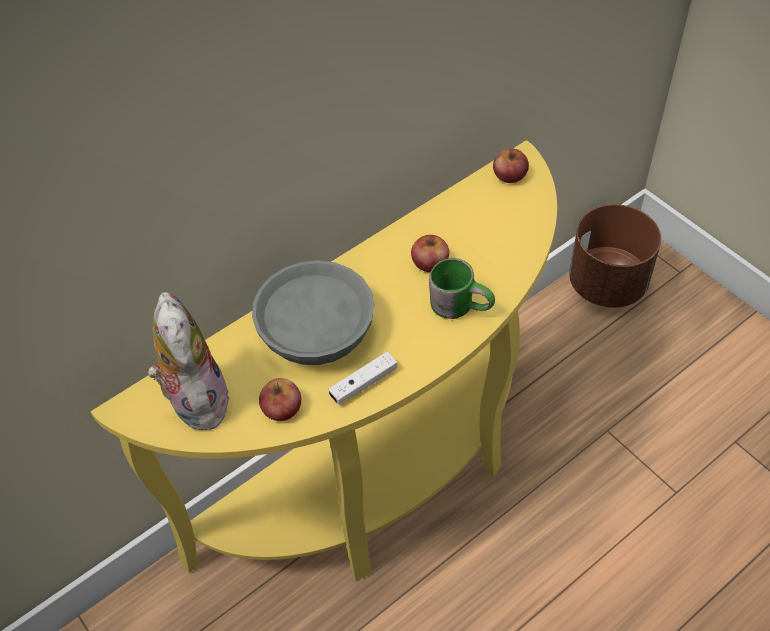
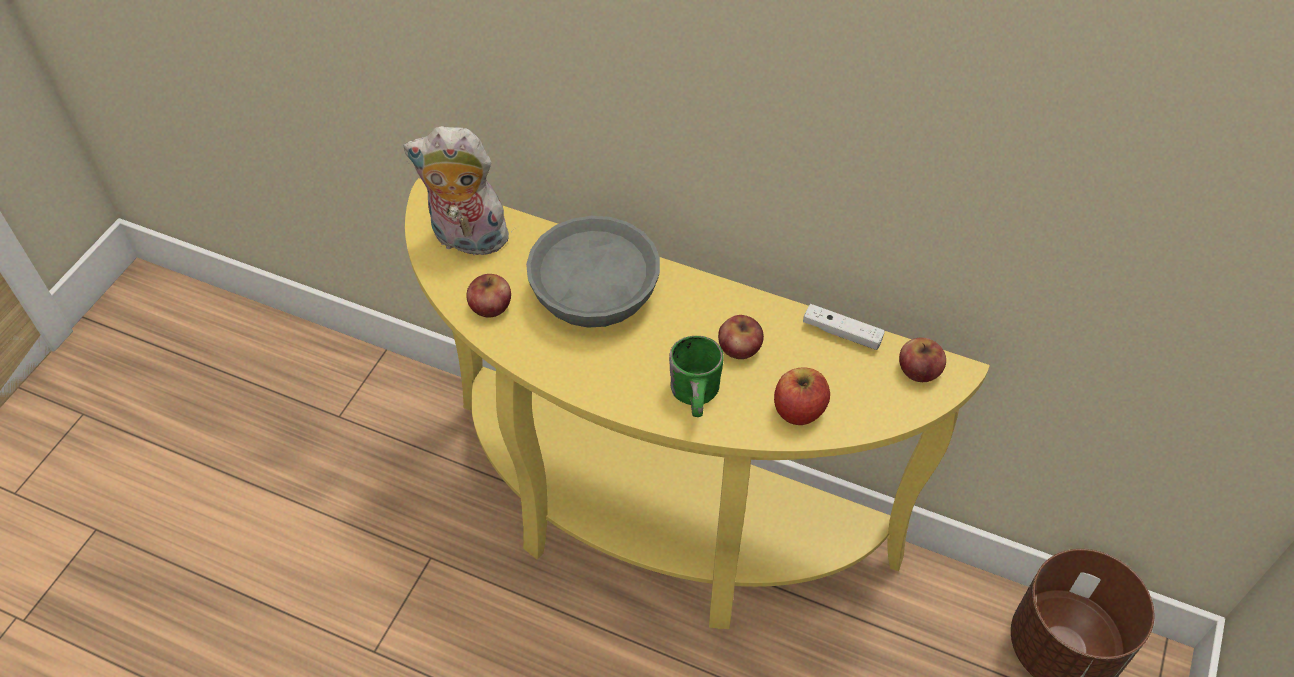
camera: 60 degrees right, 0 degrees up
plush toy [147,292,233,430] -> plush toy turned 120 degrees counterclockwise [404,126,512,260]
white game controller [329,352,397,405] -> white game controller moved to [803,304,885,350]
none -> apple [774,367,830,425]

